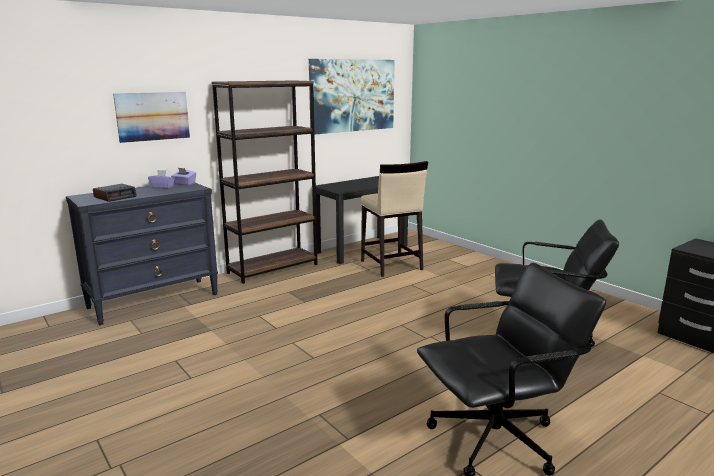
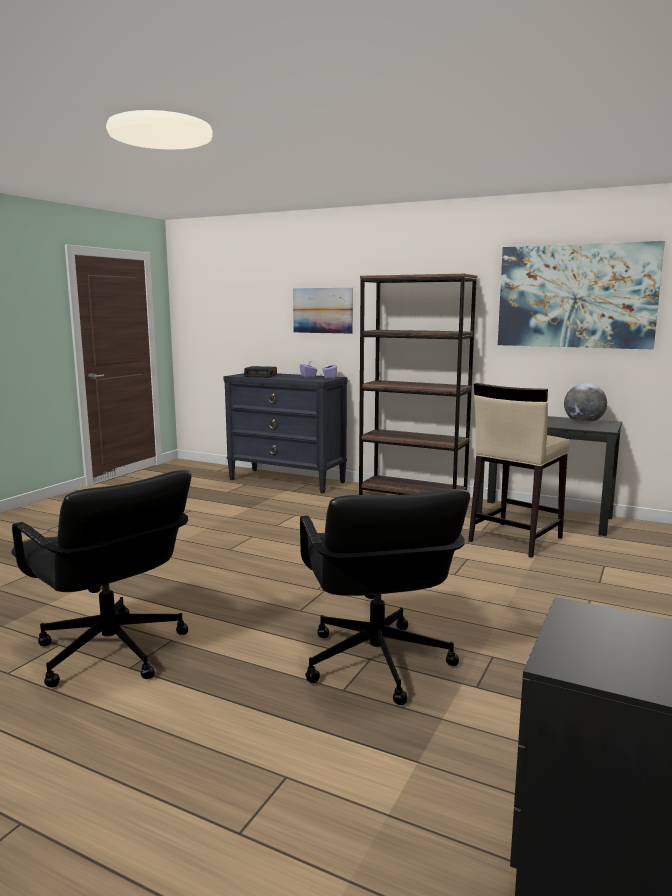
camera: 65 degrees right, 5 degrees down
none -> globe [564,383,607,424]

